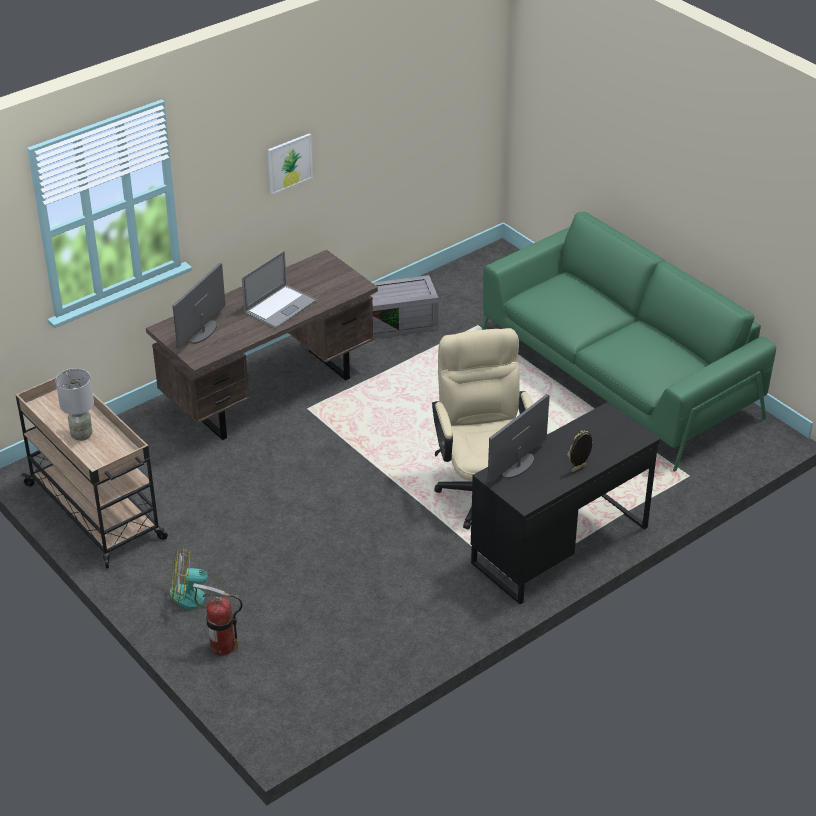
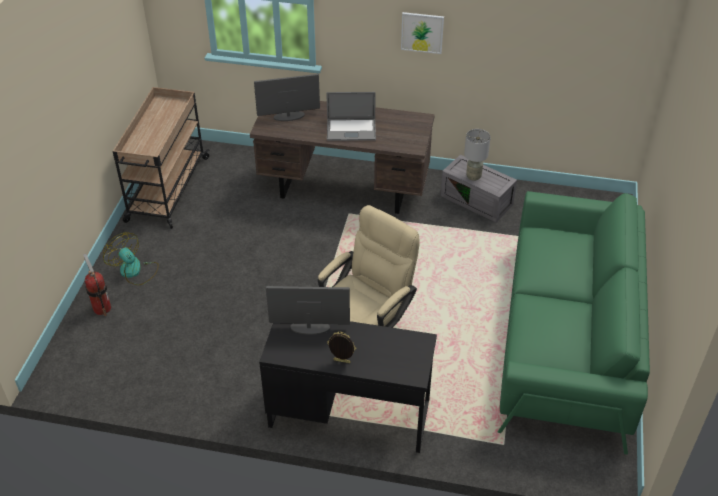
camera: 50 degrees right, 5 degrees up
grey table lamp [56,368,94,441] -> grey table lamp moved to [464,129,491,181]

